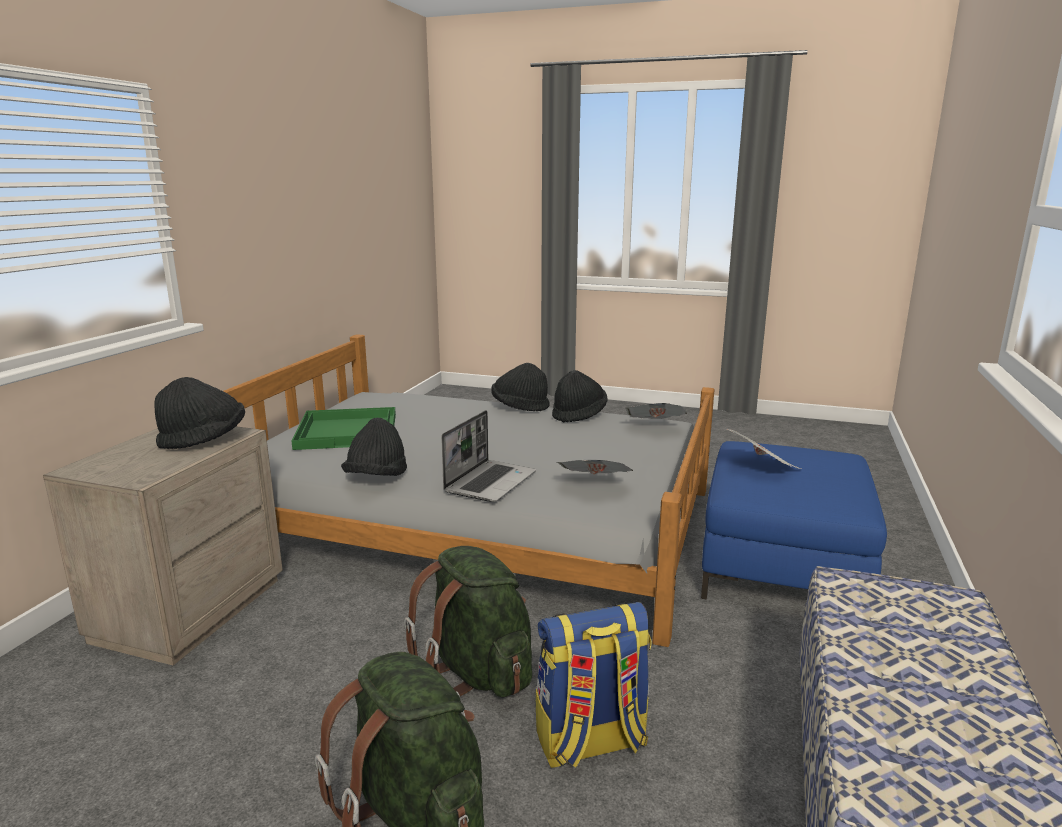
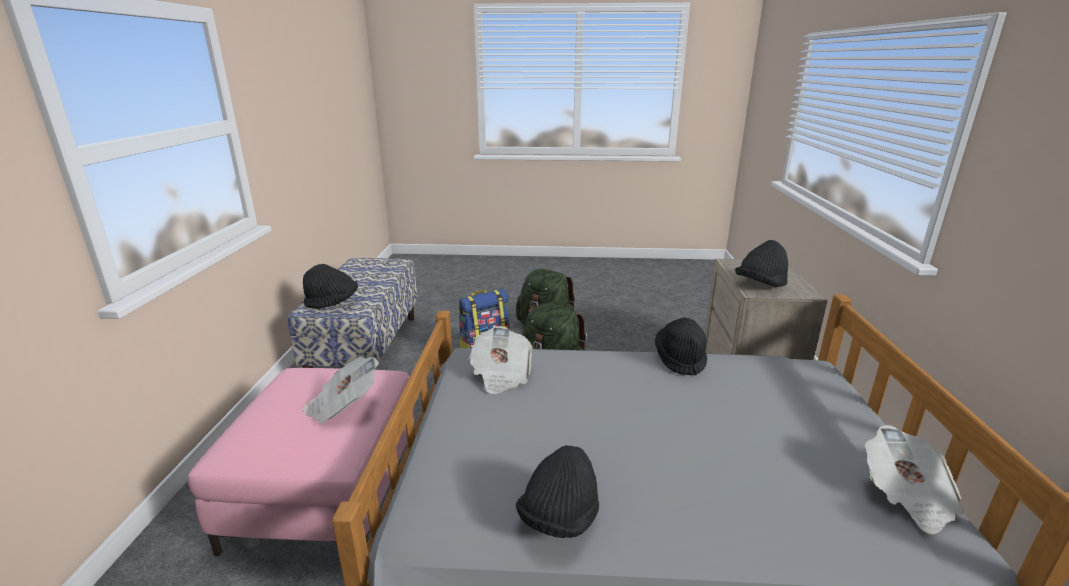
camera: 165 degrees right, 5 degrees up
green tray [292,407,396,450] -> none
laptop [441,410,536,502] -> none
black hat [491,363,550,411] -> black hat moved to [303,264,358,309]
newspaper [625,403,687,419] -> newspaper moved to [865,425,966,535]
blue ottoman [701,441,887,599] -> pink ottoman [188,368,415,556]

